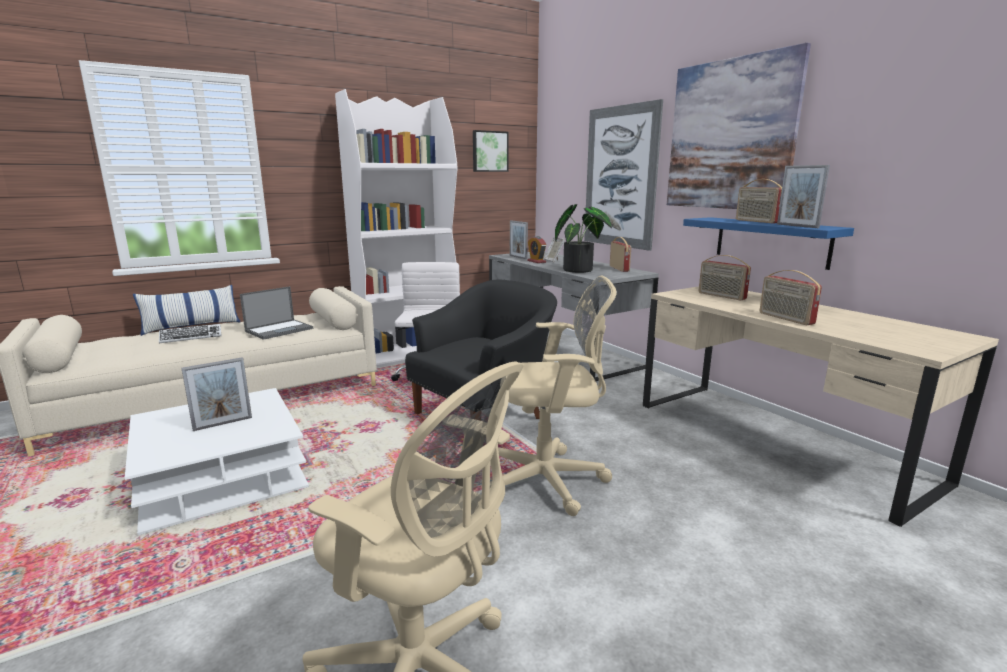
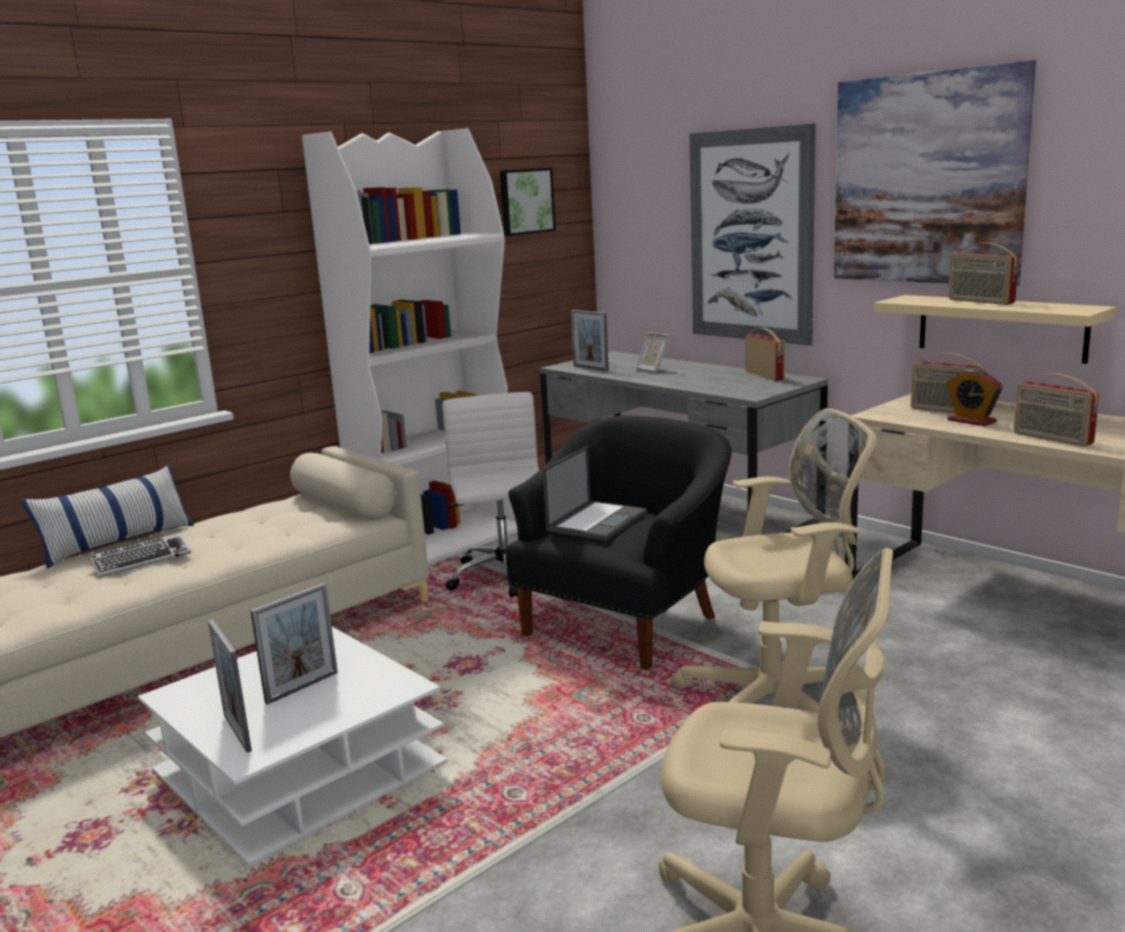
camera: 10 degrees left, 0 degrees up
laptop [240,286,313,340] -> laptop moved to [543,446,647,541]
alarm clock [527,236,546,263] -> alarm clock moved to [947,369,1002,426]
potted plant [555,204,612,273] -> none
blue shelf [683,217,854,270] -> beige shelf [874,295,1117,364]
picture frame [777,165,830,228] -> picture frame moved to [208,619,252,753]

